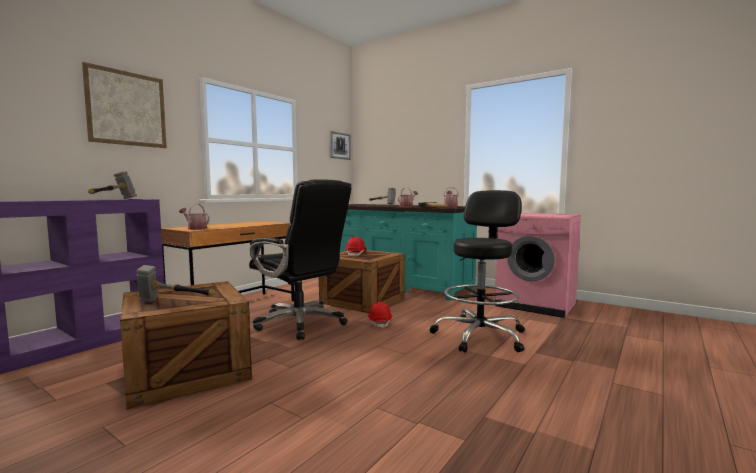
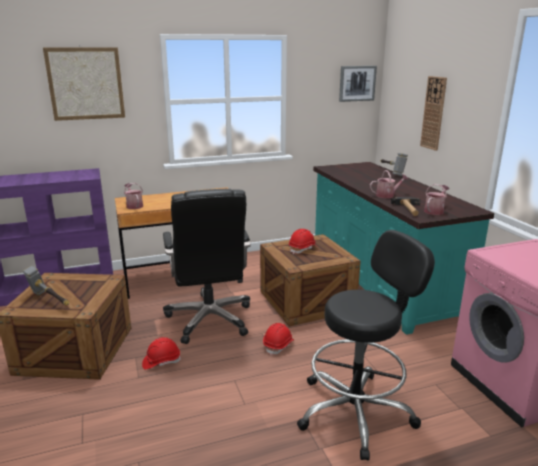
camera: 35 degrees right, 15 degrees up
hammer [88,171,137,199] -> none
none -> red hard hat [142,337,181,369]
none -> wall clock [420,76,447,151]

